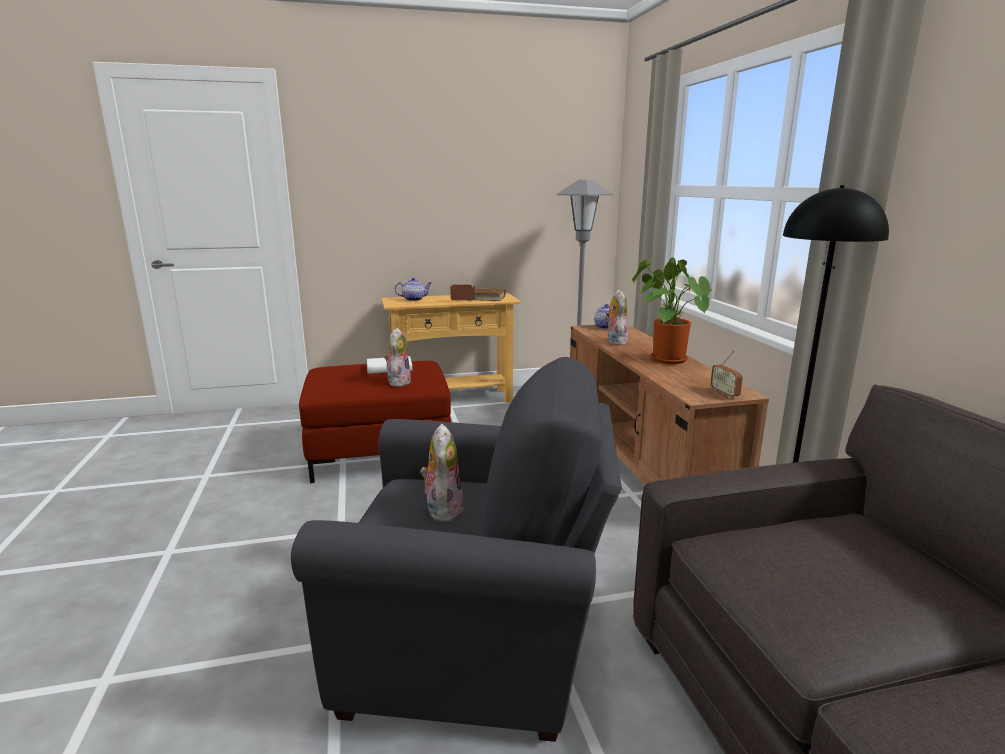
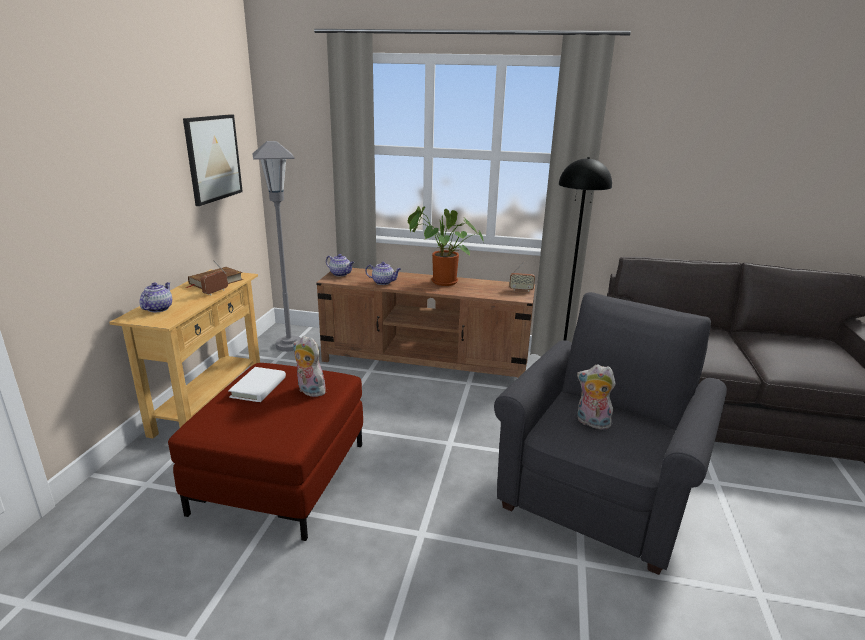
camera: 65 degrees left, 5 degrees up
plush toy [605,290,628,345] -> teapot [365,262,401,285]
none -> picture [183,114,243,206]

